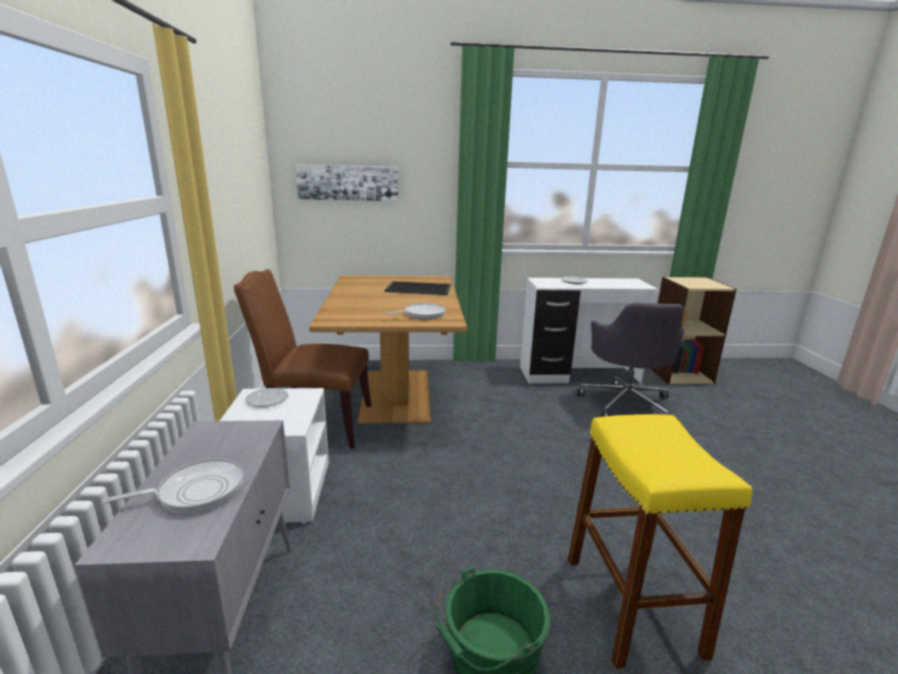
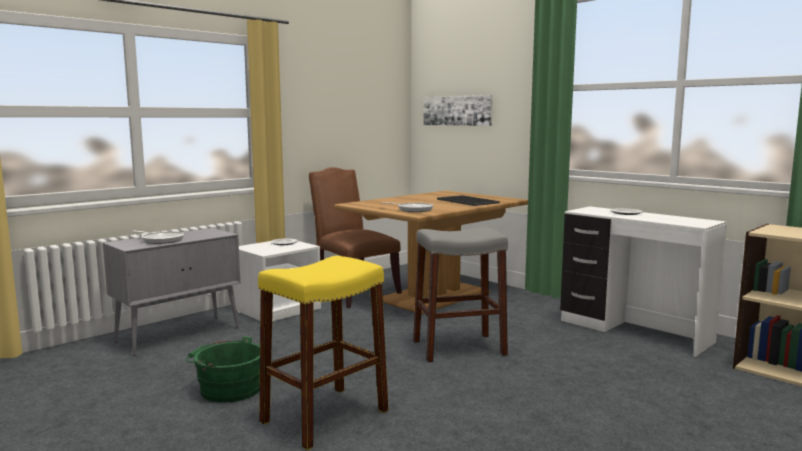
camera: 50 degrees right, 10 degrees down
grey office chair [577,303,685,417] -> none
none -> grey stool [413,227,508,363]

